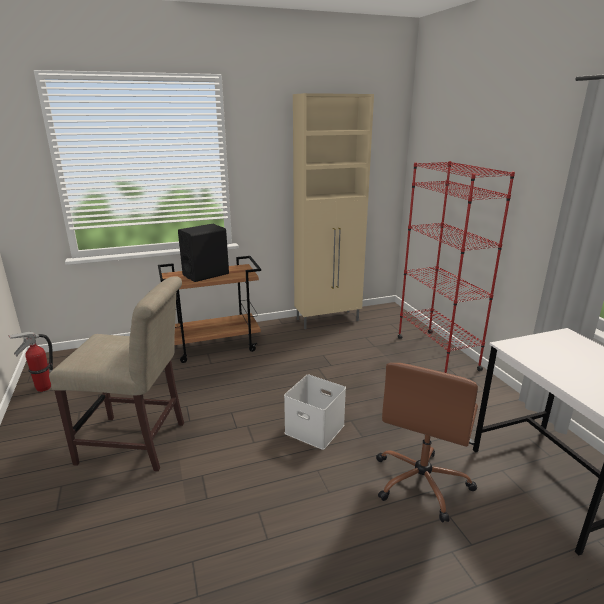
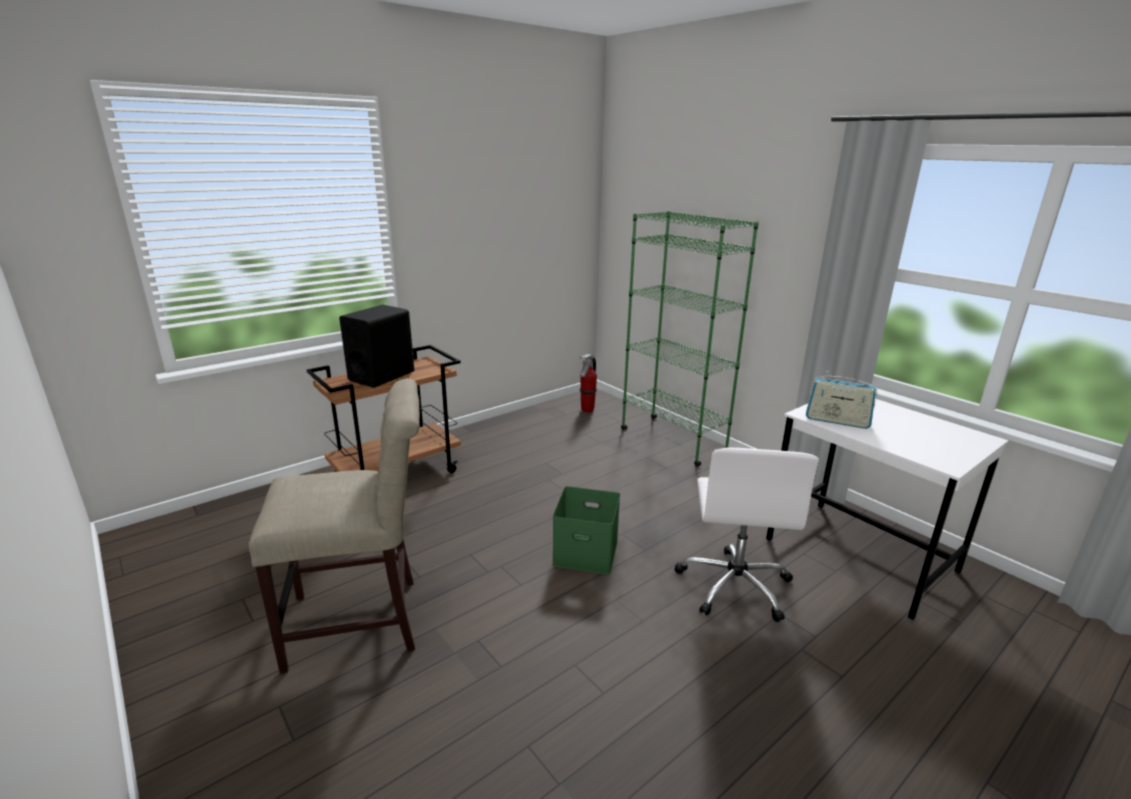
camera: 20 degrees left, 0 degrees up
fire extinguisher [8,332,53,392] -> fire extinguisher moved to [580,354,597,412]
white storage box [284,374,346,450] -> green storage box [552,486,620,575]
beige cabinet [293,93,374,329] -> none
brown office chair [376,363,478,523] -> white office chair [674,447,819,622]
red bookcase [398,161,515,373] -> green bookcase [621,211,759,467]
none -> radio [806,371,877,429]

